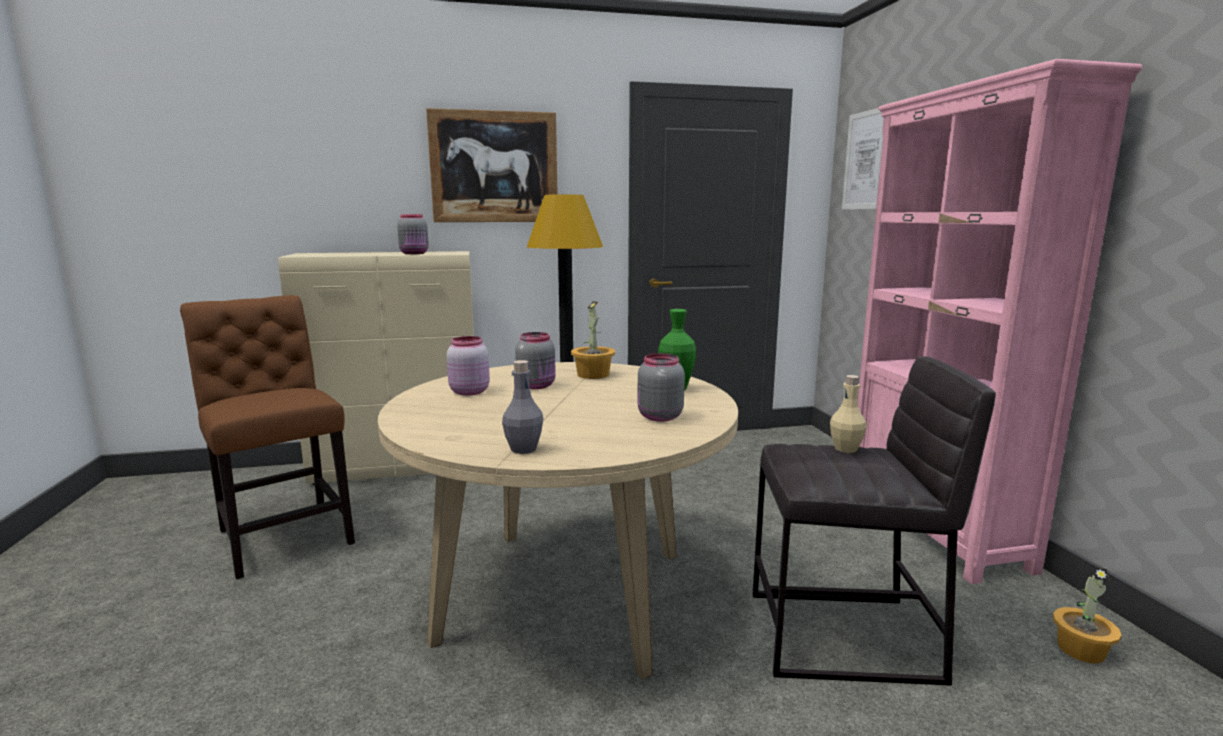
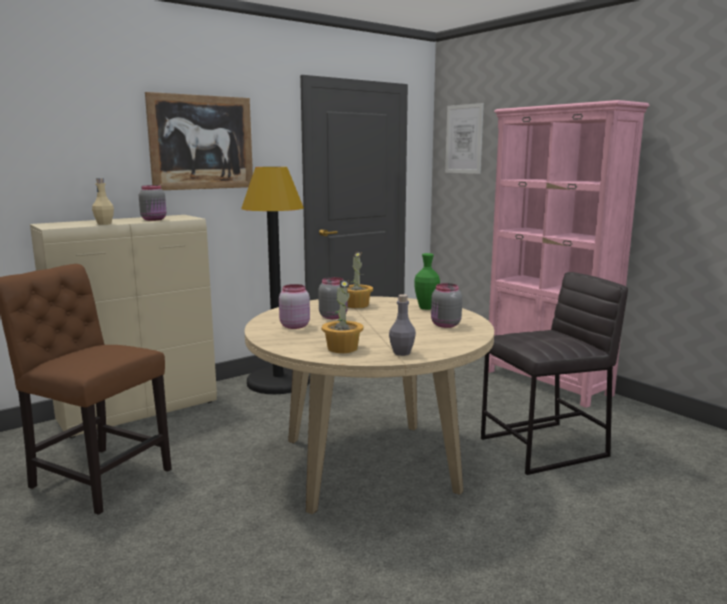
camera: 25 degrees left, 0 degrees up
beige bottle [830,375,867,453] -> beige bottle moved to [92,178,114,225]
potted plant [1053,567,1122,664] -> potted plant moved to [322,280,363,353]

